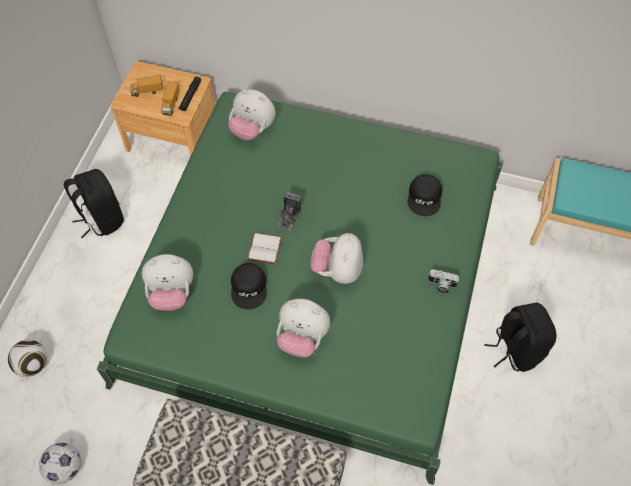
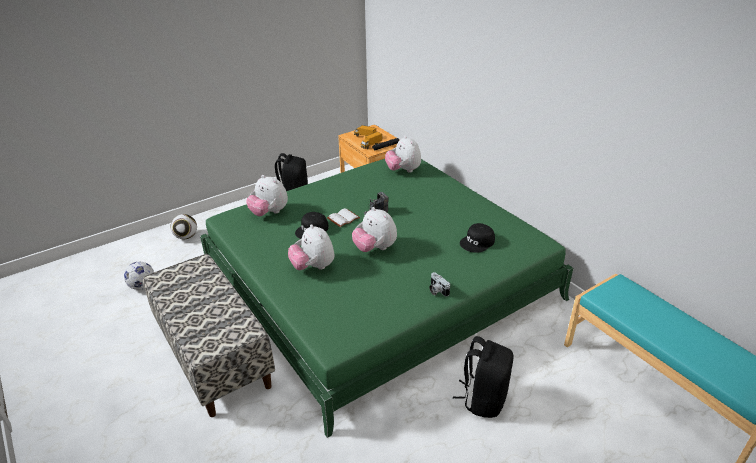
camera: 40 degrees right, 25 degrees down
plush toy [311,233,363,284] -> plush toy turned 90 degrees counterclockwise [352,207,397,252]

